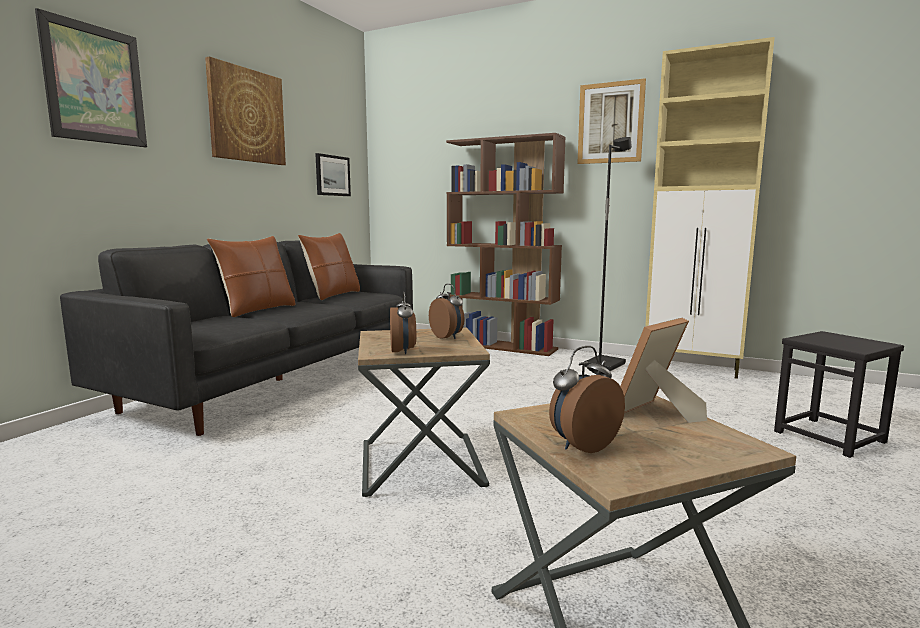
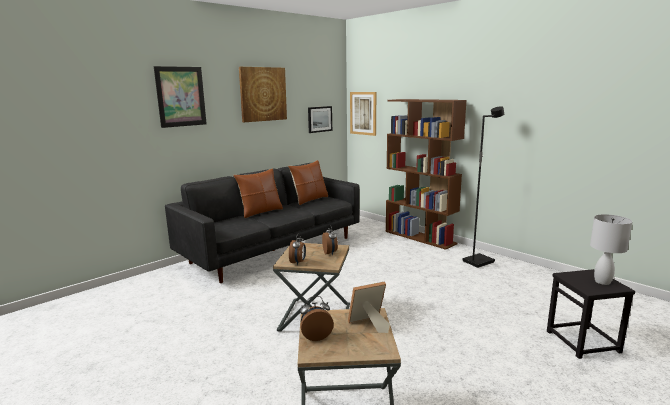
camera: 20 degrees right, 5 degrees up
picture [577,78,646,164] -> picture moved to [350,92,376,136]
beige cabinet [645,37,775,379] -> none
none -> white table lamp [590,214,632,285]

